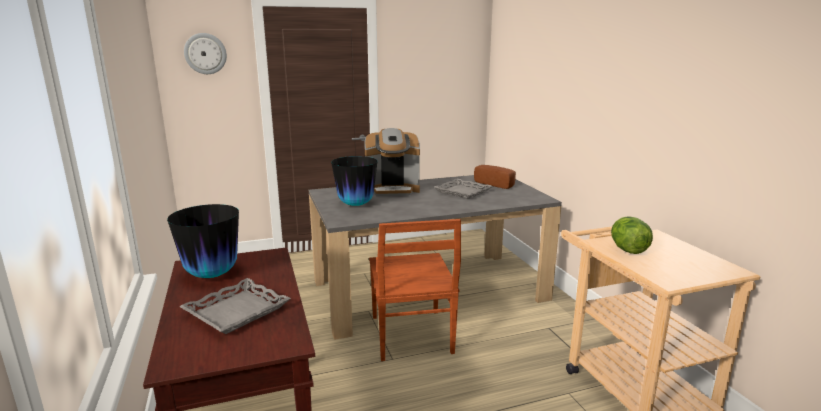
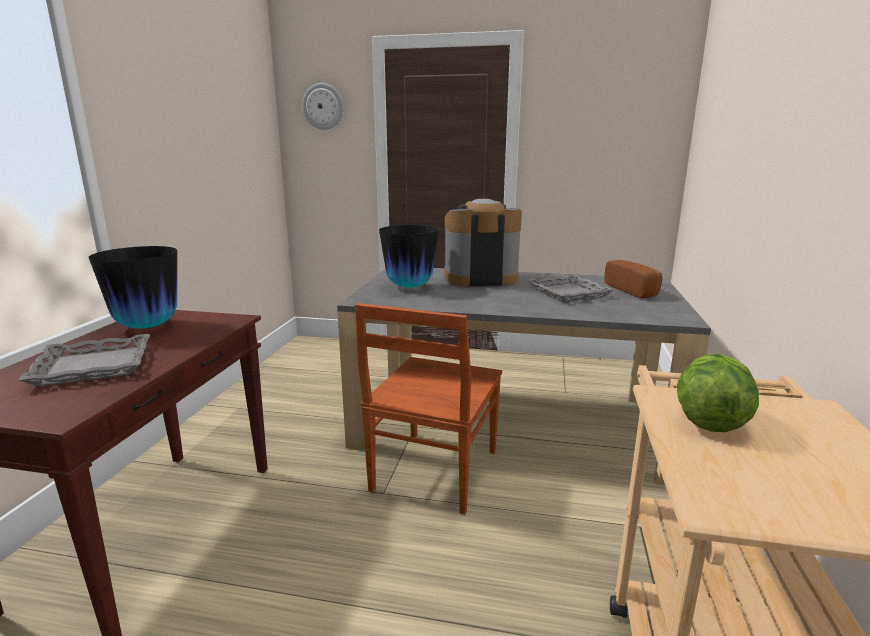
camera: 30 degrees right, 0 degrees up
coffee machine [364,128,420,196] -> coffee machine turned 150 degrees clockwise [445,199,522,286]

